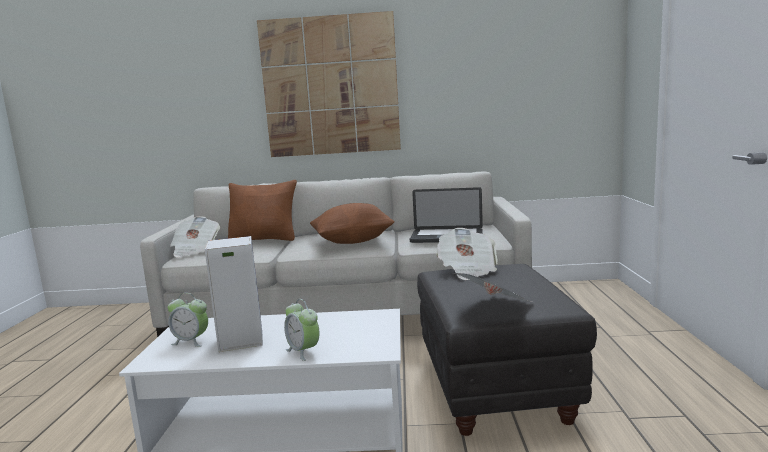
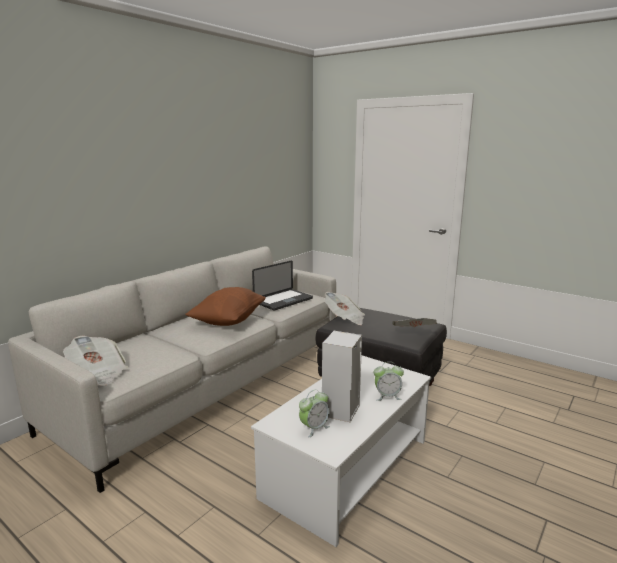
camera: 55 degrees left, 5 degrees up
brown pillow [228,180,297,241] -> none
picture [257,11,401,157] -> none

